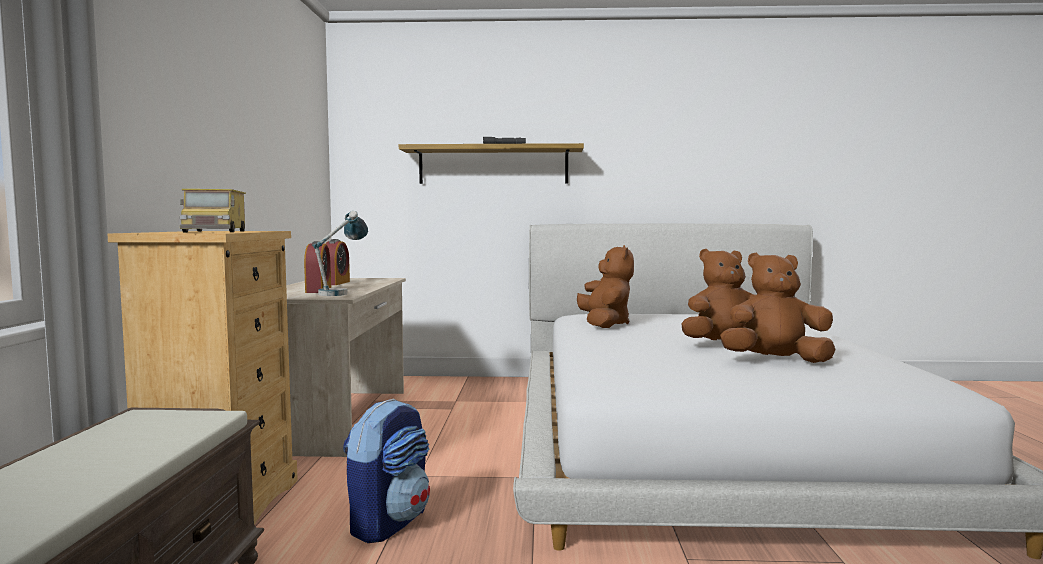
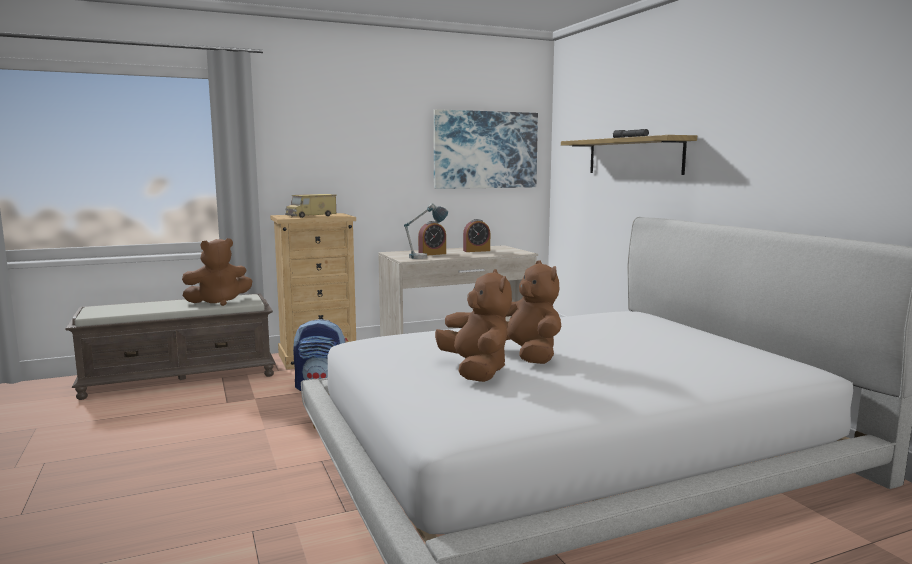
camera: 65 degrees right, 5 degrees up
brown plush toy [577,245,634,328] -> brown plush toy moved to [182,238,252,306]
none -> picture [433,109,538,189]

